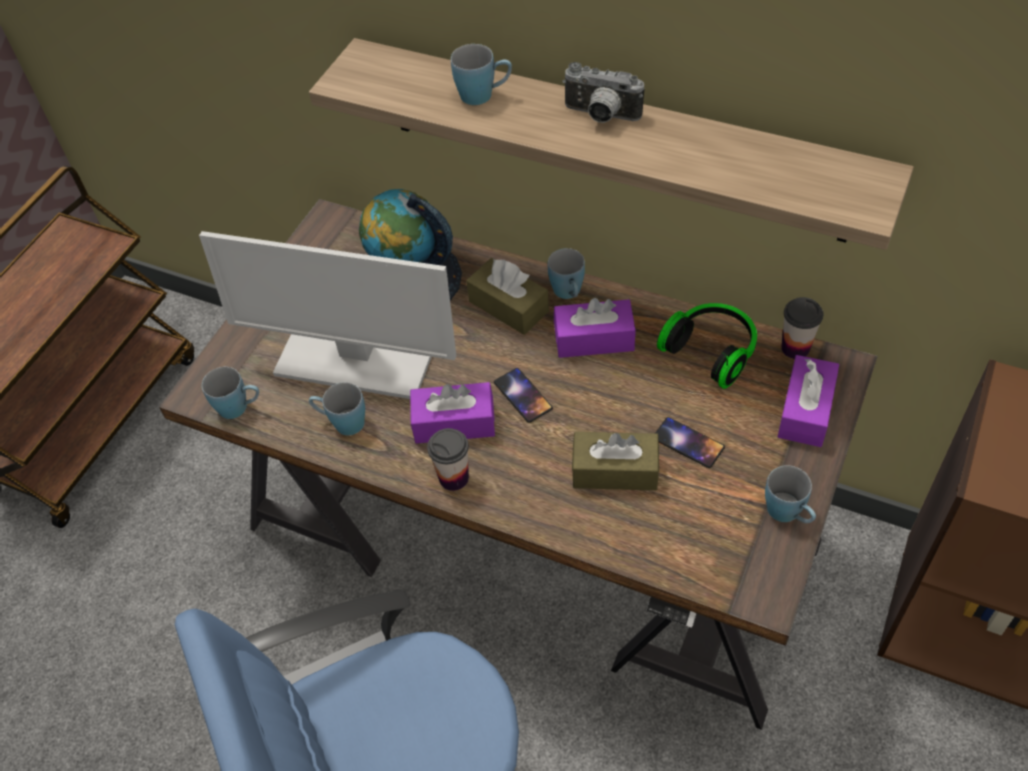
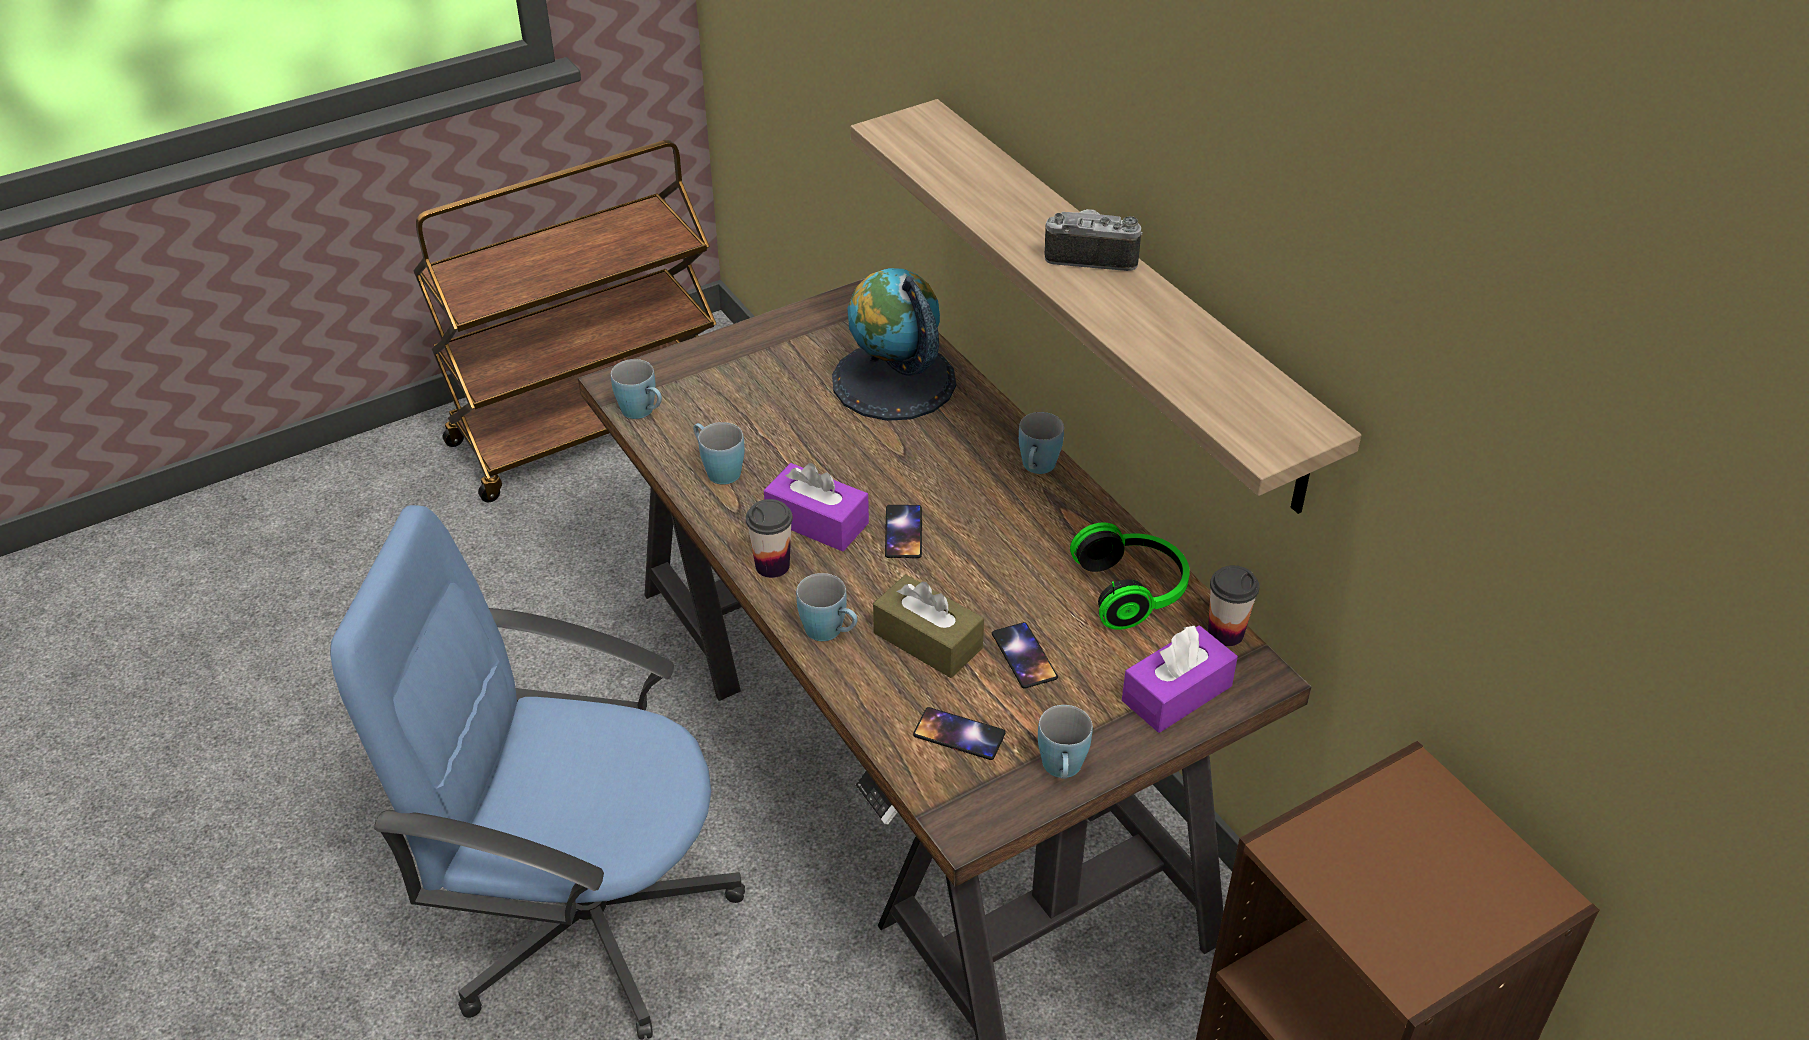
camera: 30 degrees right, 10 degrees down
monitor [199,231,456,399] -> none
blue mug [451,44,512,105] -> blue mug moved to [796,573,857,641]
brown tissue box [466,258,549,335] -> none
purple tissue box [554,298,636,358] -> none
camera [562,62,645,123] -> camera turned 135 degrees clockwise [1045,209,1143,271]
none -> phone [913,707,1006,760]

